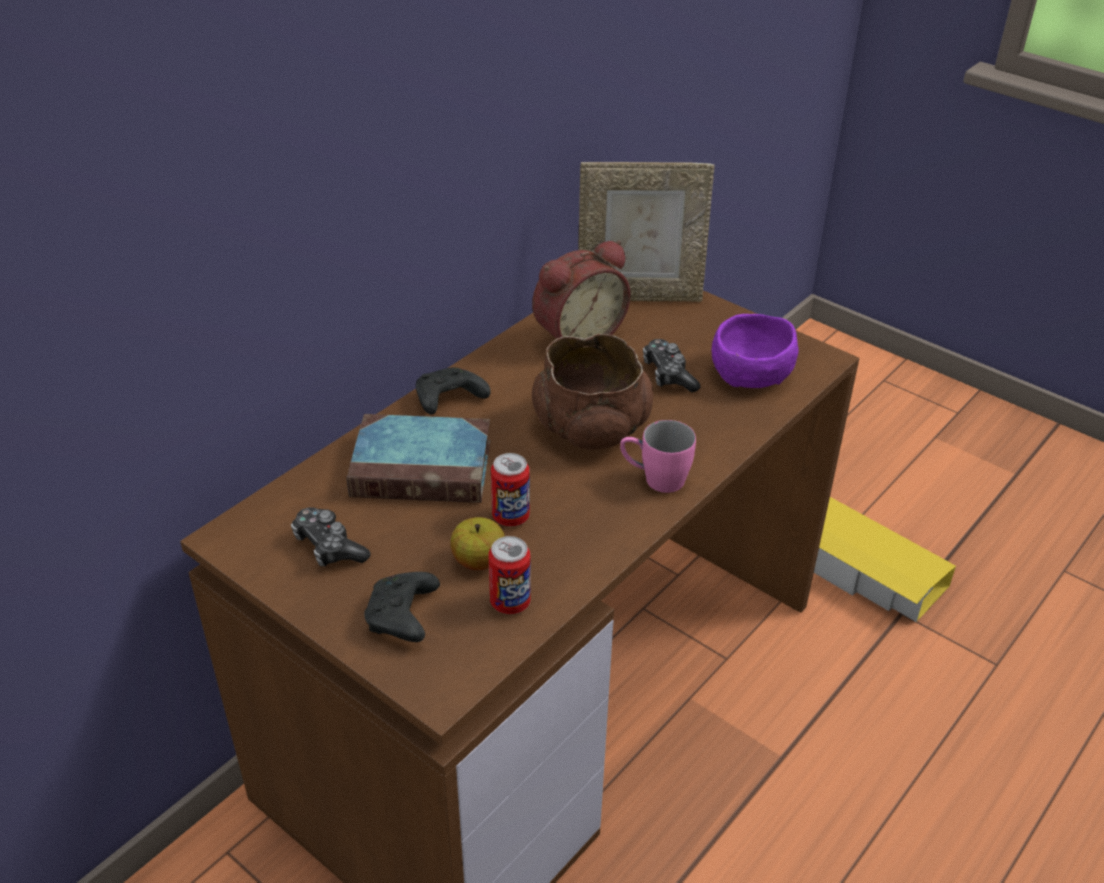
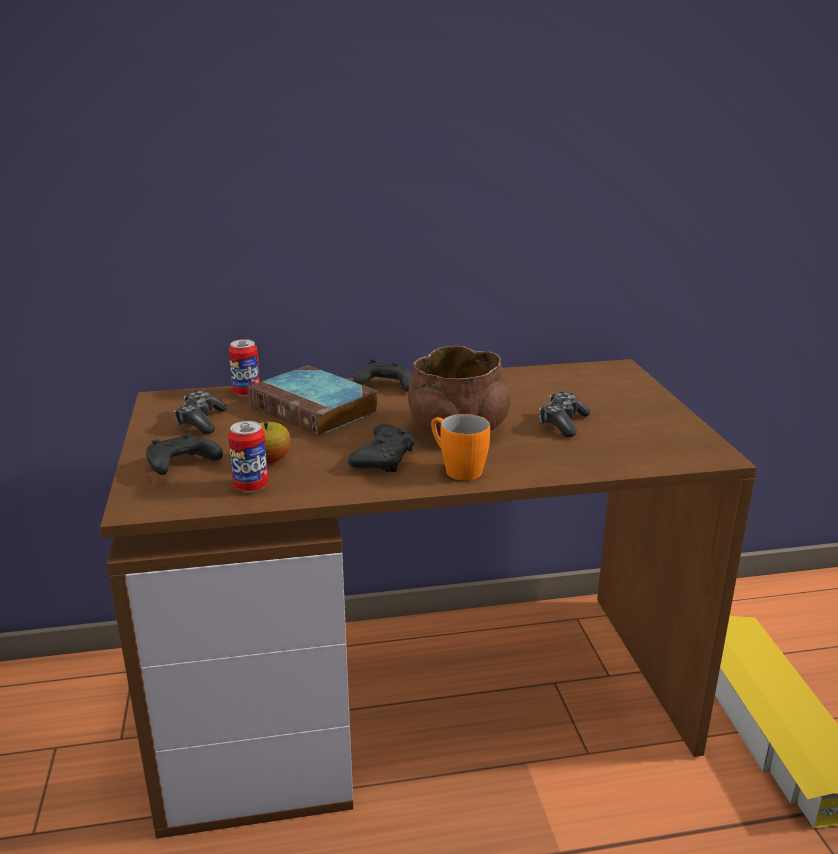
camera: 40 degrees right, 15 degrees down
can [491,453,530,526] -> can moved to [229,339,260,397]
alarm clock [532,240,631,346] -> none
picture frame [578,162,715,302] -> none
pink mug [620,420,696,493] -> orange mug [431,414,490,480]
purple bowl [712,314,799,388] -> none
none -> black game controller [348,424,415,472]

